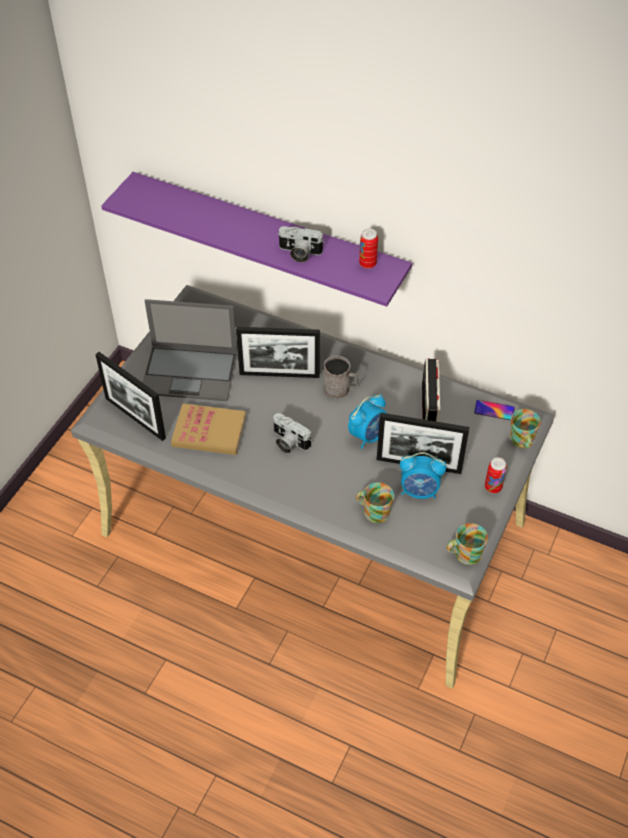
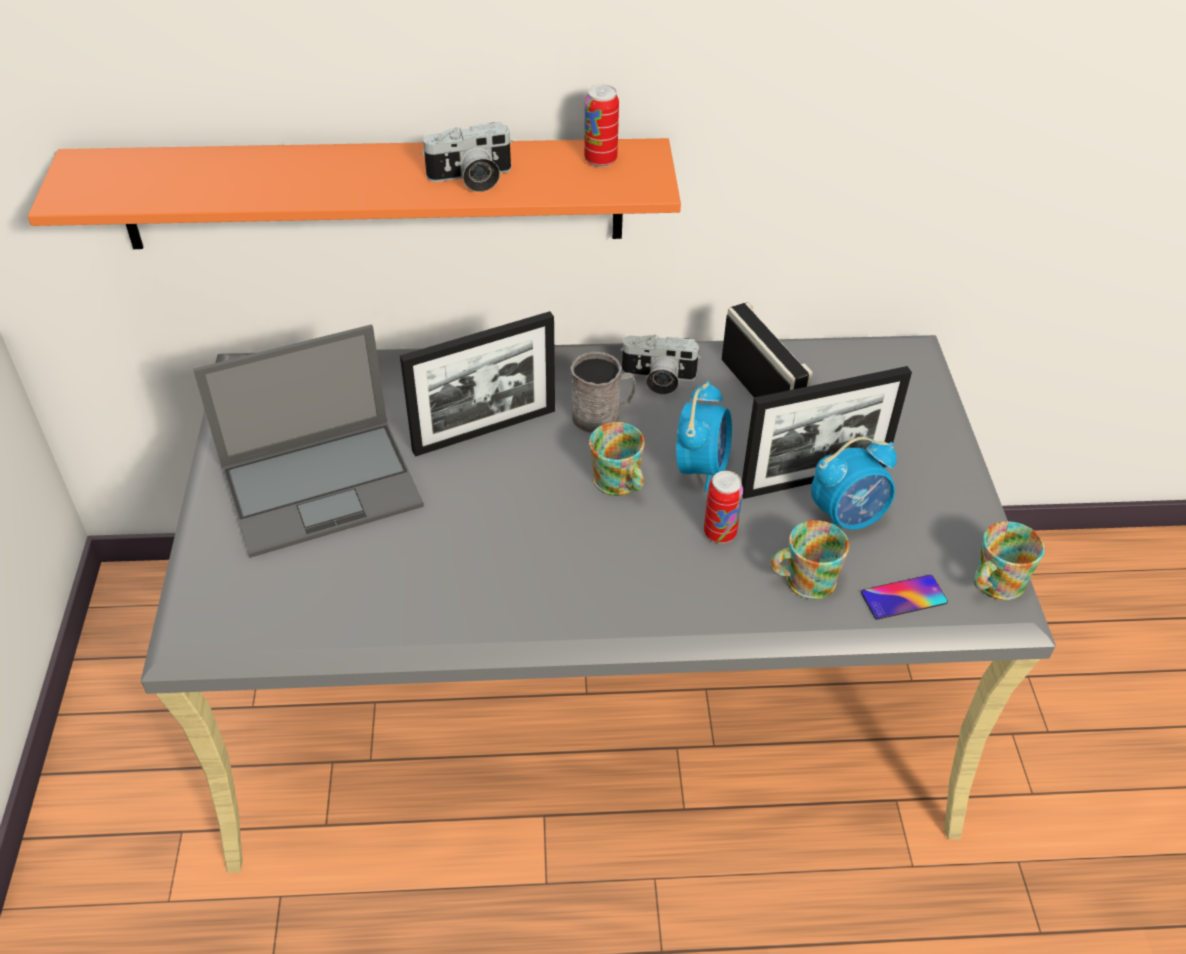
camera: 30 degrees left, 5 degrees down
picture frame [95,352,166,441] -> none
purple shelf [101,172,412,307] -> orange shelf [28,138,681,249]
book [171,404,246,455] -> none
camera [273,413,311,453] -> camera moved to [620,335,701,394]
phone [474,400,515,420] -> phone moved to [861,575,948,619]
can [485,457,507,494] -> can moved to [704,471,743,543]
mug [510,409,541,449] -> mug moved to [589,422,645,496]

